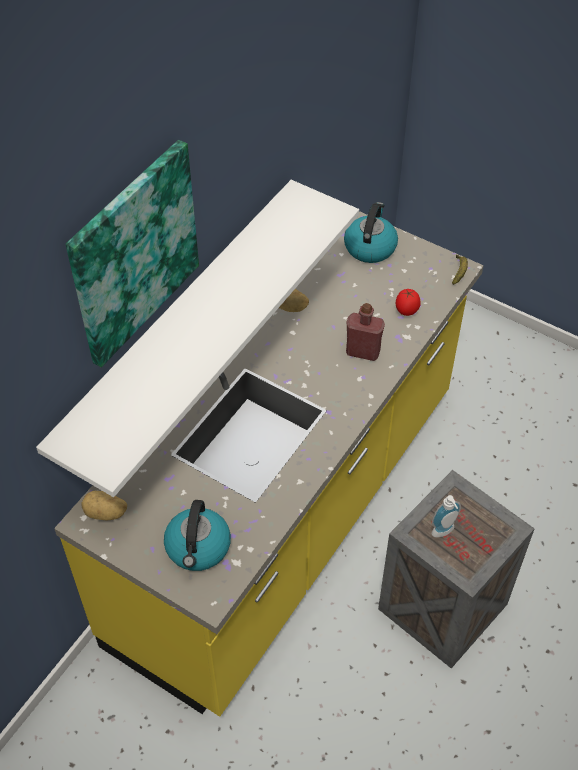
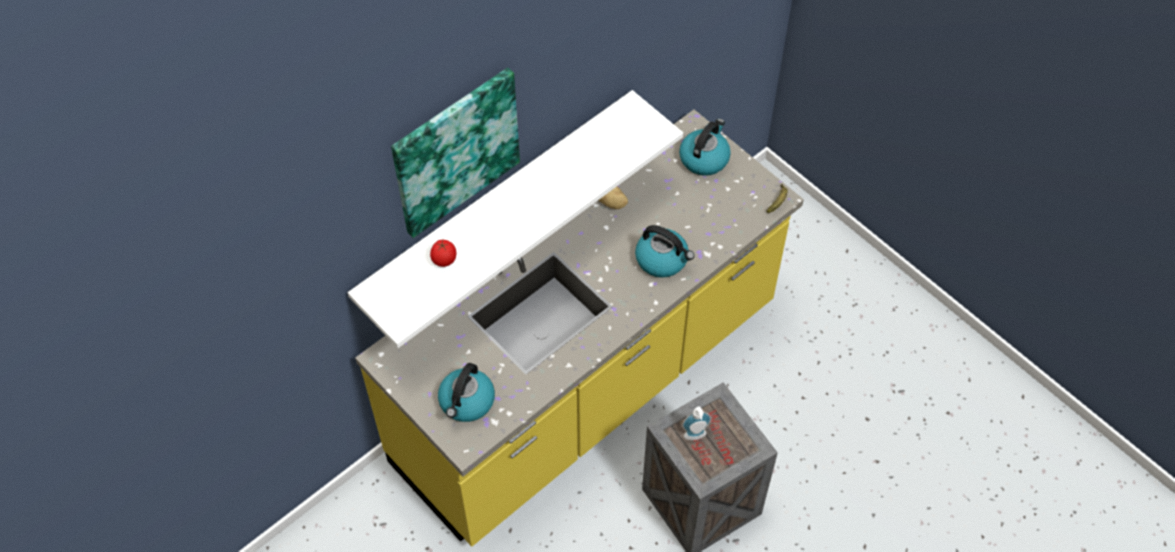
camera: 15 degrees right, 5 degrees up
potato [81,491,127,521] -> none
red bottle [346,303,385,361] -> kettle [635,225,694,278]
tomato [396,289,421,316] -> tomato moved to [430,240,456,267]

